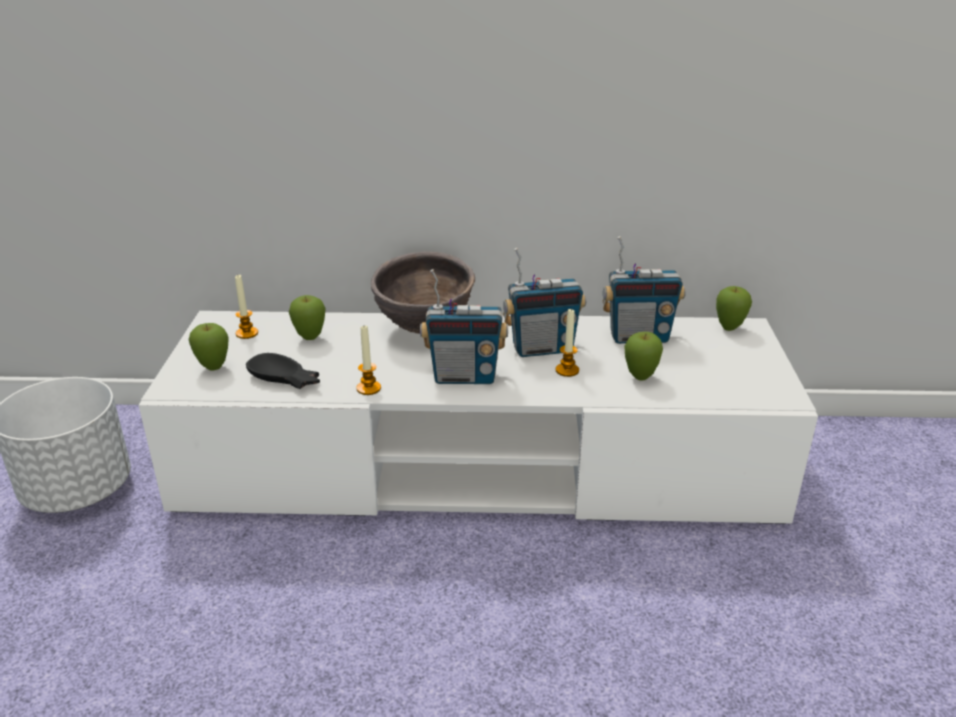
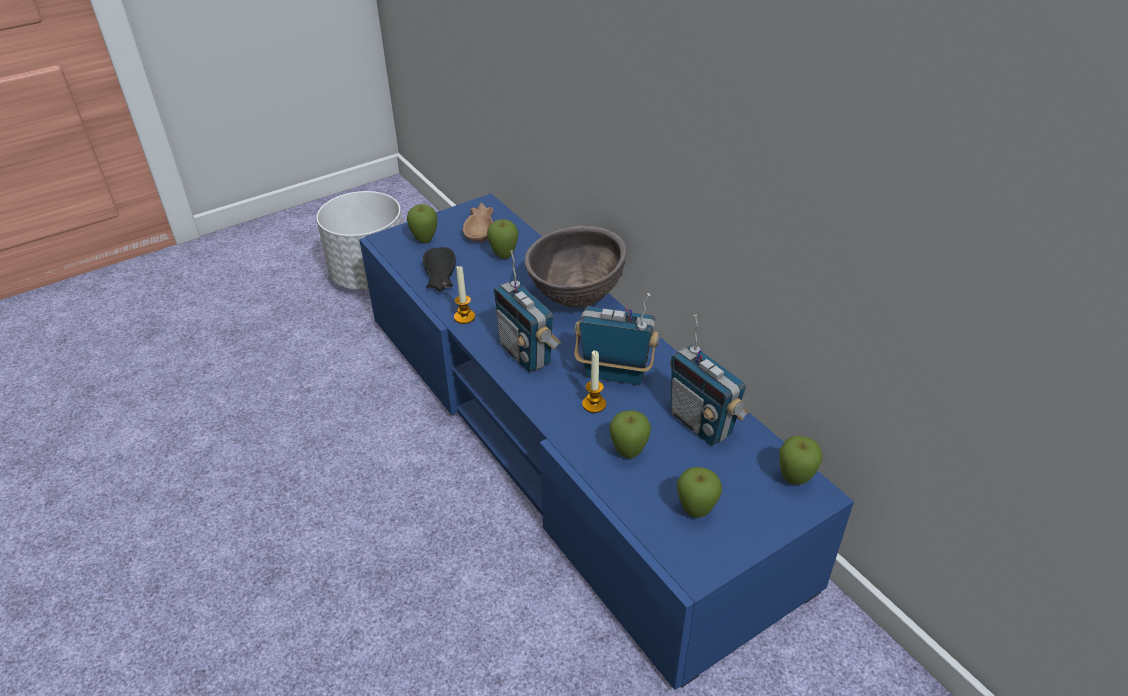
camera: 55 degrees right, 10 degrees up
white tv stand [139,311,818,524] -> blue tv stand [359,194,854,690]
candle [235,275,258,339] -> brown bowl [463,202,494,242]
radio [503,248,586,357] -> radio turned 150 degrees clockwise [574,293,660,385]
none -> apple [677,467,722,518]

